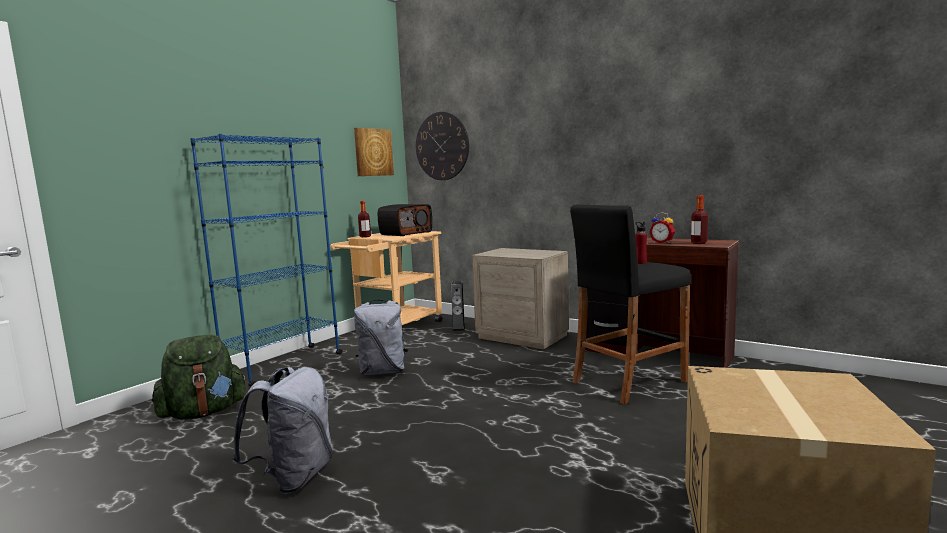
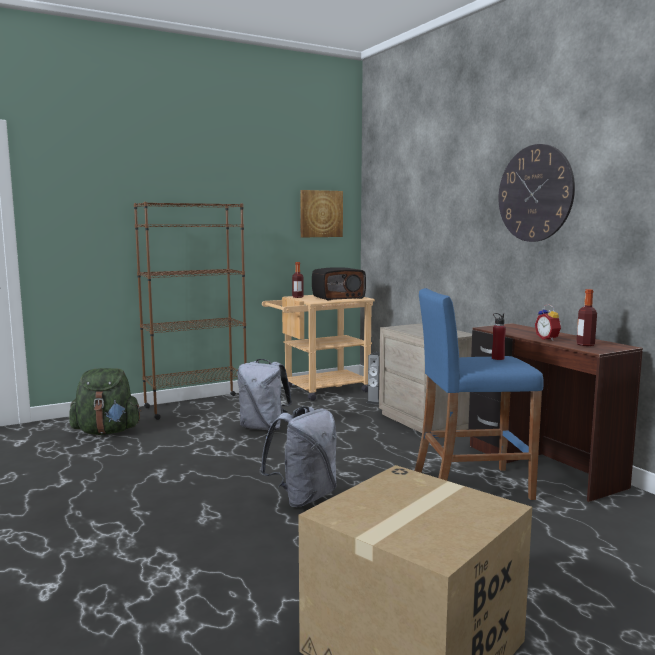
camera: 25 degrees right, 0 degrees up
blue bookcase [190,134,343,387] -> brown bookcase [134,202,247,420]
grey backpack [232,367,333,494] -> grey backpack moved to [260,406,337,507]
wall clock [416,112,469,180] -> wall clock moved to [498,144,575,242]
black stool [570,204,691,404] -> blue stool [415,288,544,500]

